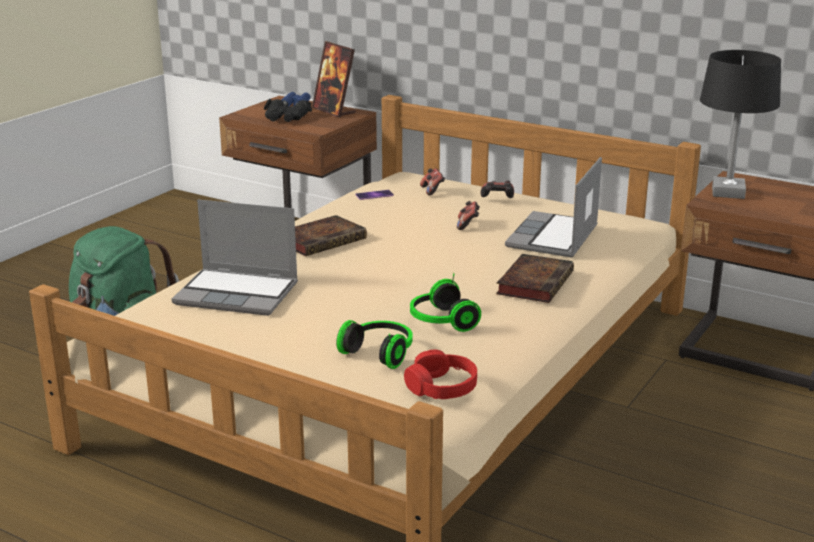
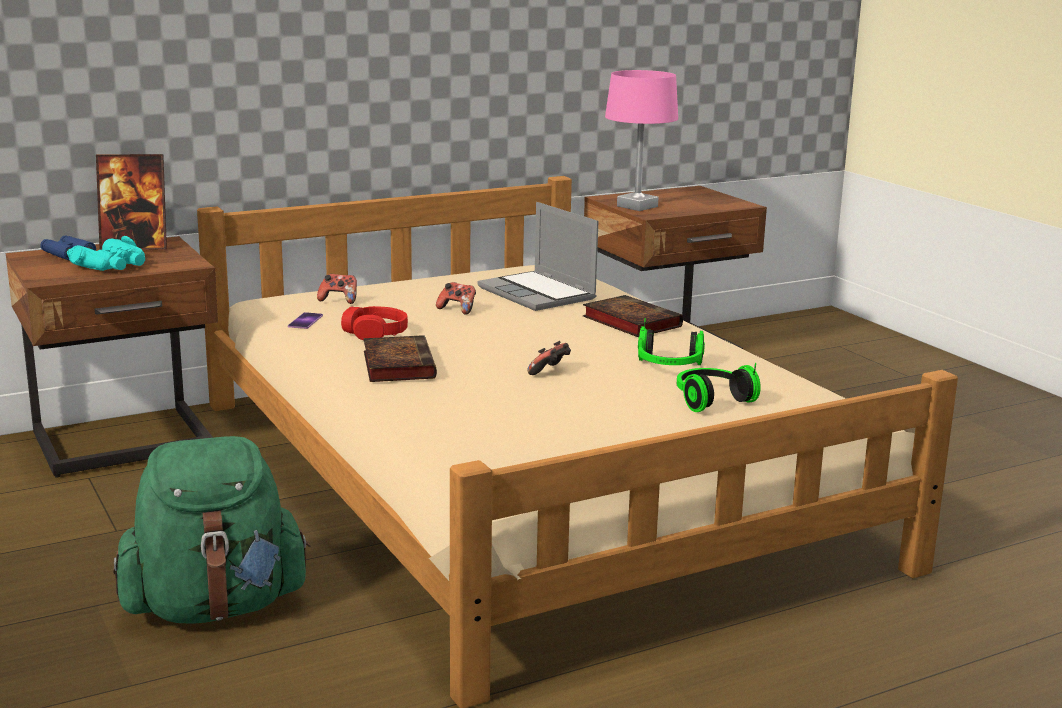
camera: 60 degrees left, 5 degrees down
laptop [172,199,298,316] -> none
black binoculars [264,99,312,122] -> turquoise binoculars [67,236,145,271]
red headphones [404,350,477,399] -> red headphones moved to [341,306,408,340]
game controller [480,180,514,198] -> game controller moved to [528,341,571,375]
black table lamp [700,50,781,199] -> pink table lamp [605,70,678,211]

